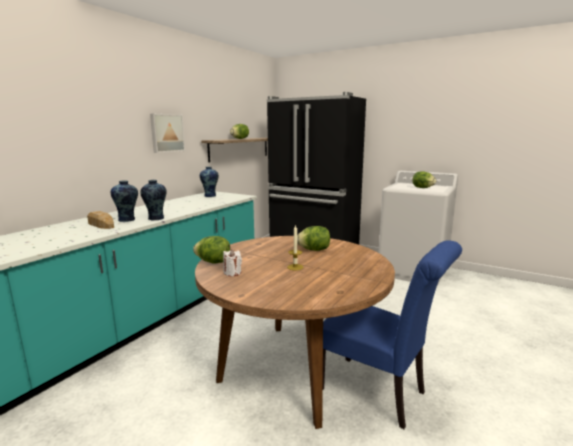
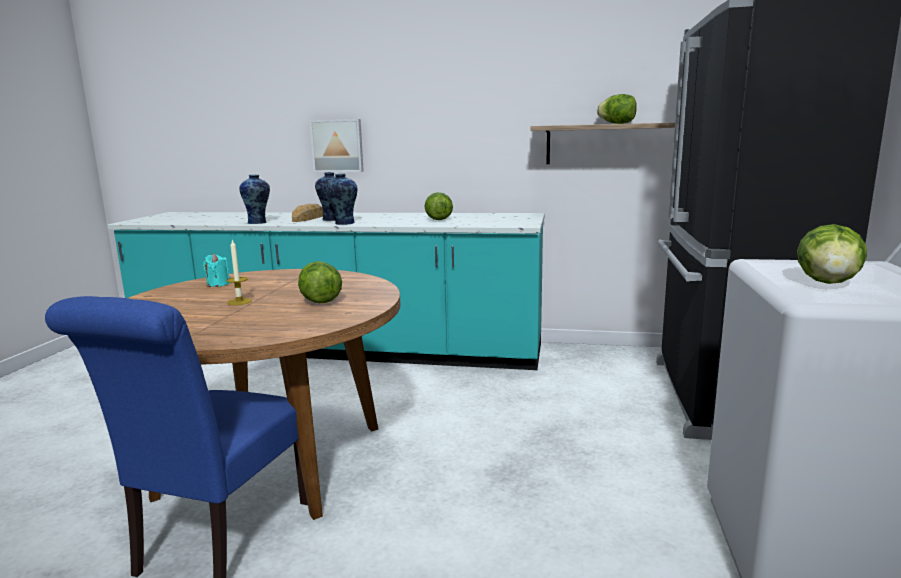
camera: 70 degrees right, 0 degrees up
picture [150,114,185,153] -> picture moved to [309,119,364,172]
lettuce [193,236,230,263] -> lettuce moved to [424,192,453,220]
vase [200,167,219,197] -> vase moved to [239,175,270,224]
white candle [223,249,242,276] -> turquoise candle [203,254,230,287]

